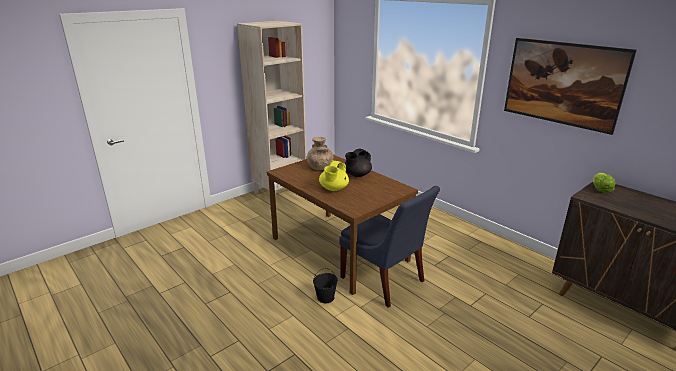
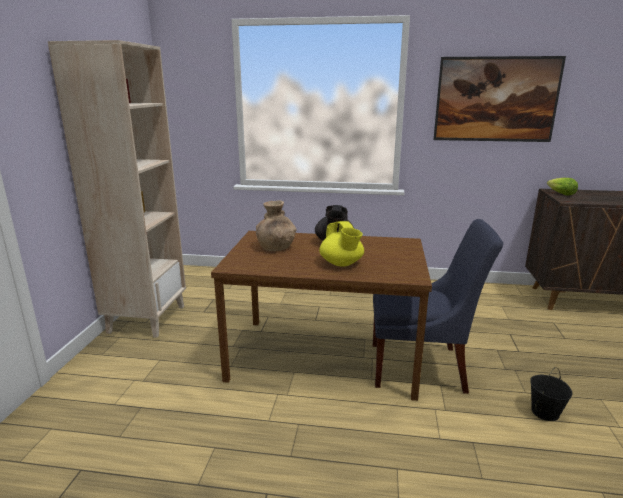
camera: 40 degrees left, 5 degrees down
black bucket [313,268,338,303] -> black bucket moved to [530,367,572,421]

